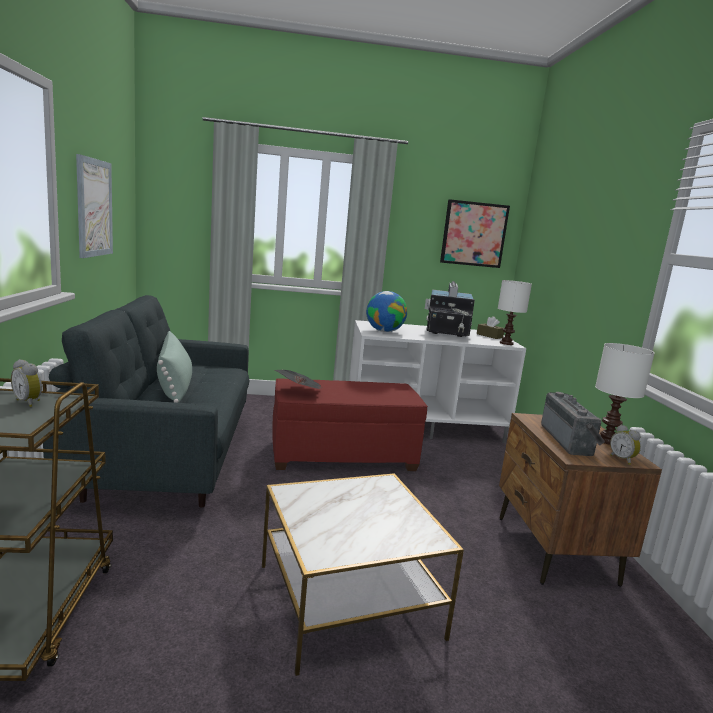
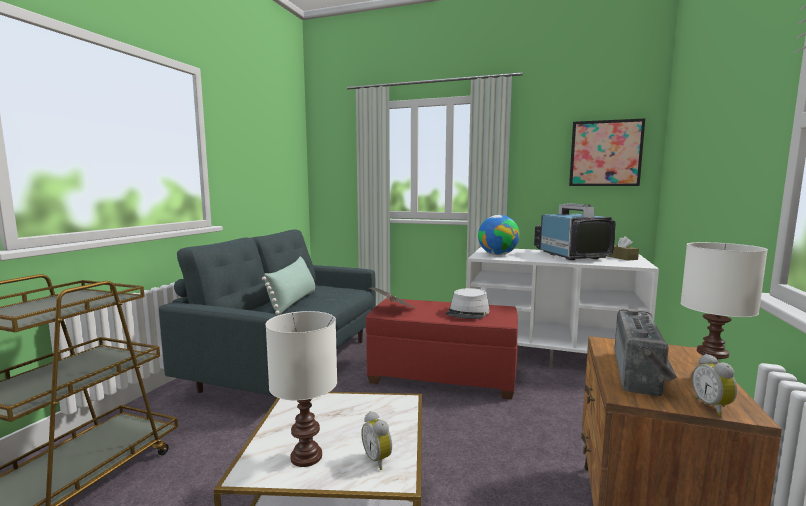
camera: 25 degrees right, 5 degrees down
alarm clock [11,359,42,407] -> alarm clock moved to [361,411,392,470]
picture [76,154,113,258] -> none
television [425,281,475,337] -> television turned 135 degrees clockwise [534,203,616,260]
white table lamp [498,280,532,345] -> white table lamp moved to [266,311,337,467]
none -> grey hat [446,288,490,319]

